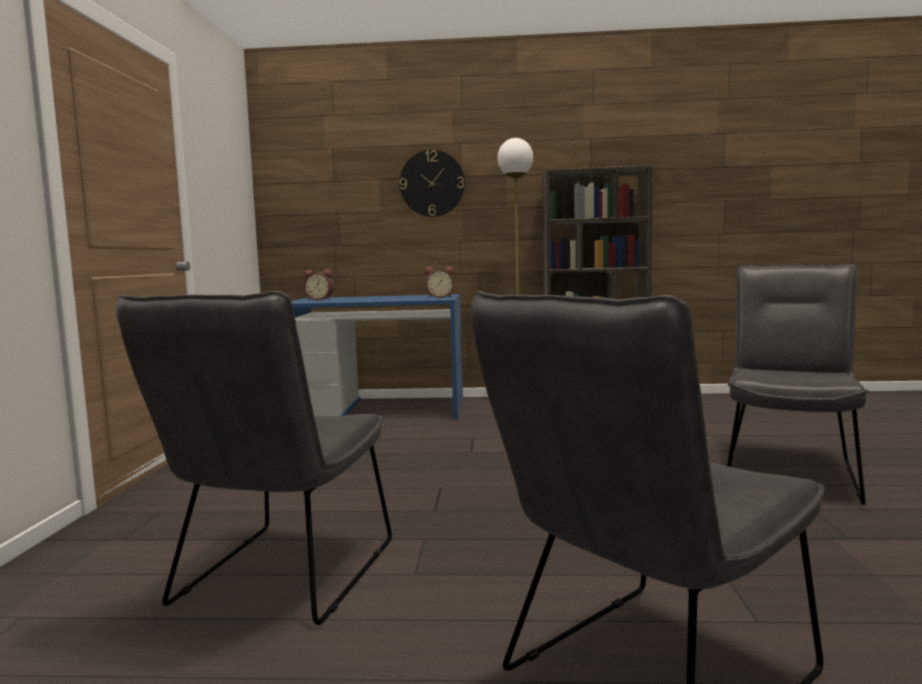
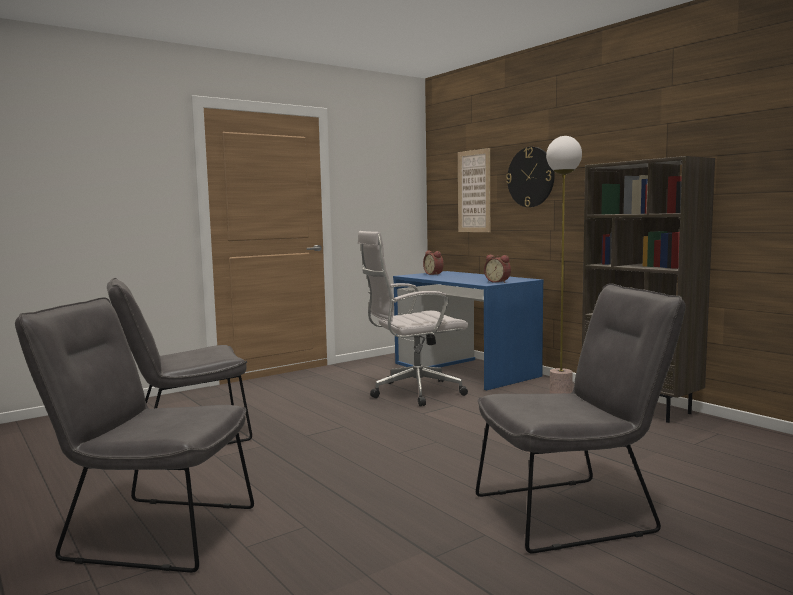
camera: 50 degrees right, 0 degrees up
none -> white office chair [358,231,468,406]
none -> picture [458,148,490,232]

